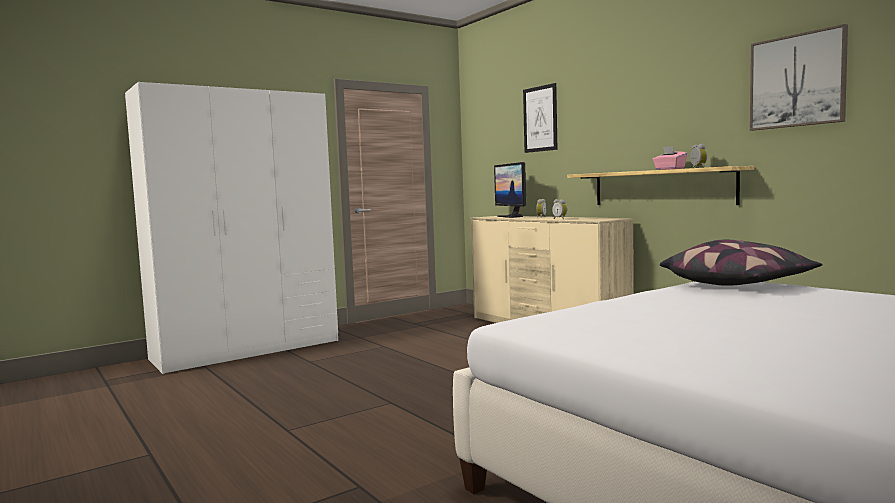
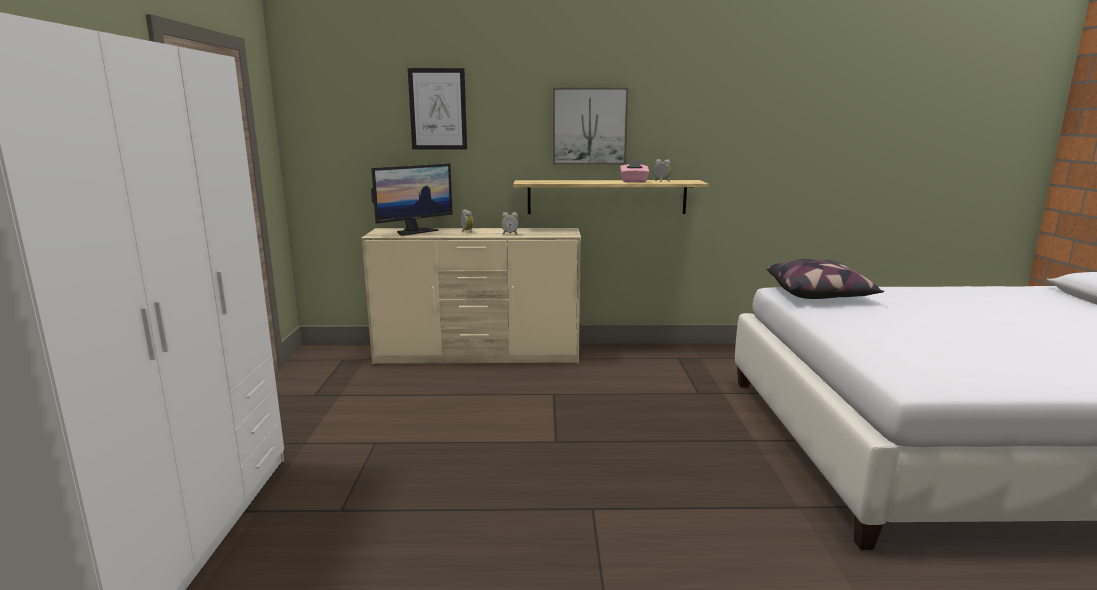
camera: 55 degrees left, 10 degrees up
monitor [494,162,526,218] -> monitor turned 60 degrees counterclockwise [371,163,452,236]
picture [750,24,848,131] -> picture moved to [553,88,628,164]

